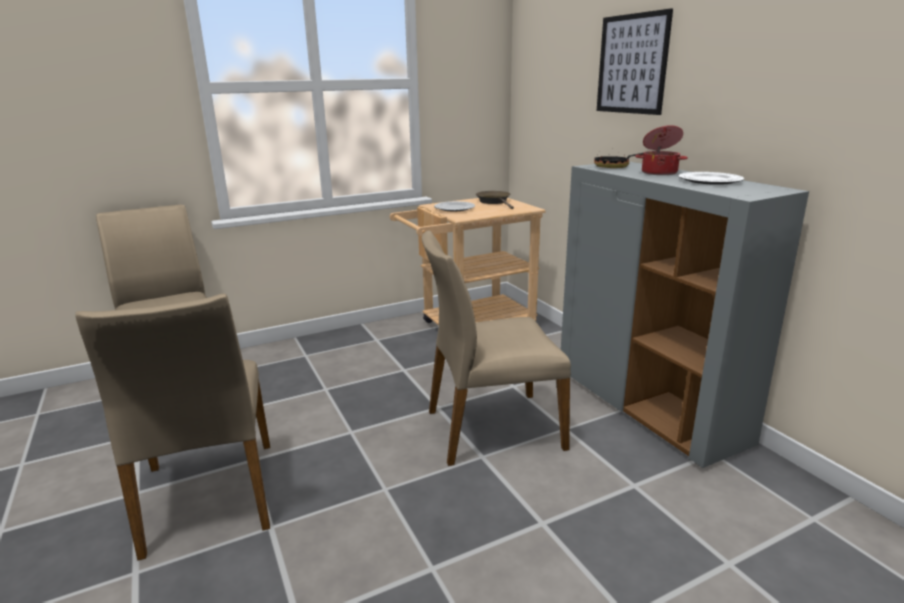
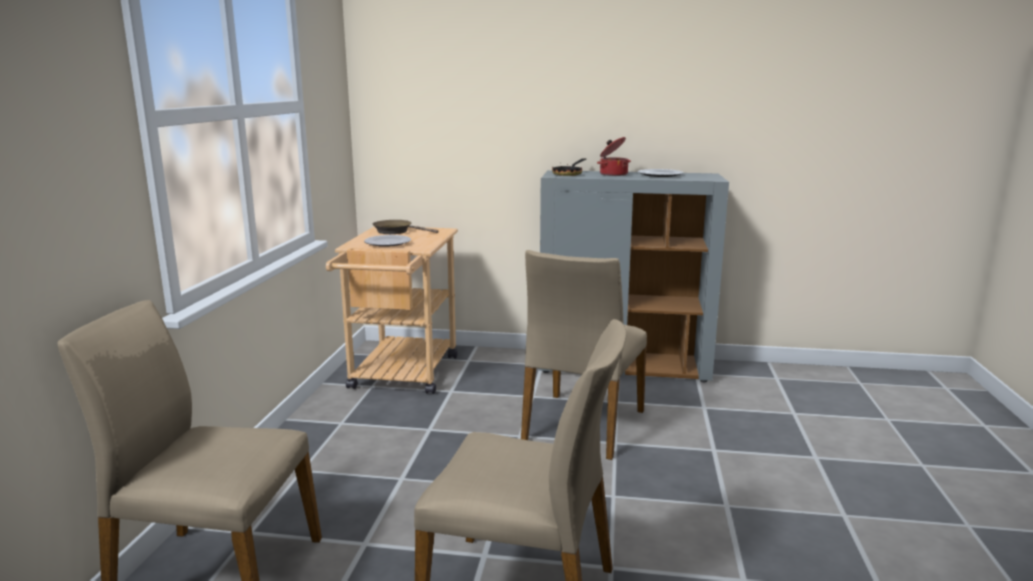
camera: 55 degrees left, 5 degrees down
picture [597,9,673,115] -> none

